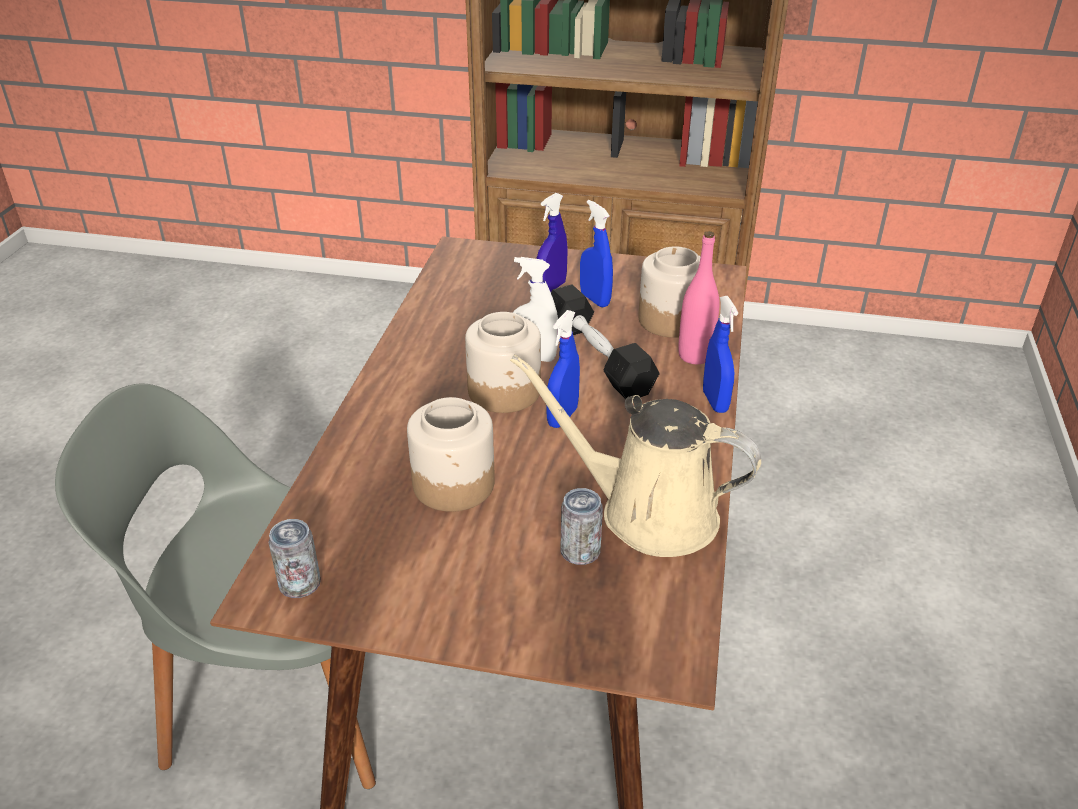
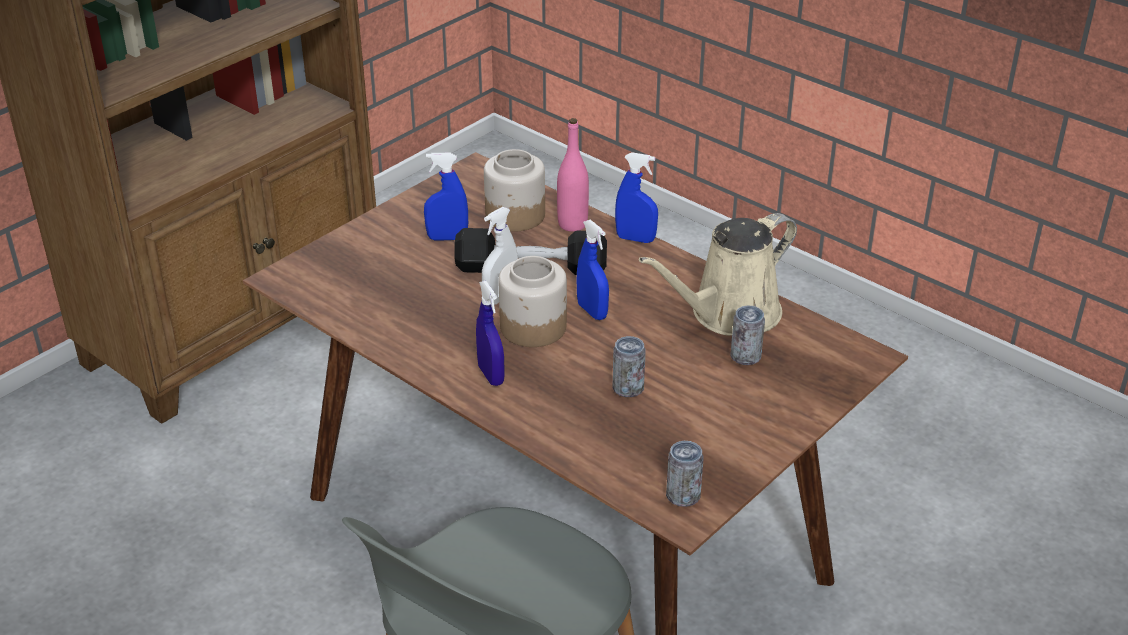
camera: 60 degrees left, 0 degrees up
jar [407,397,495,512] -> can [612,336,646,397]
blue spray bottle [536,193,568,292] -> blue spray bottle moved to [476,281,505,386]

